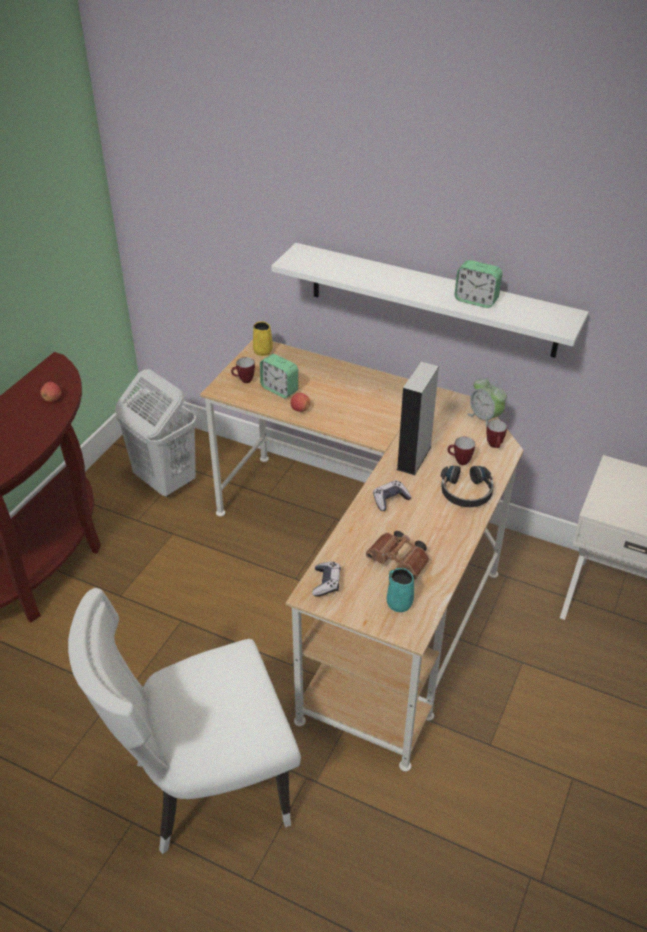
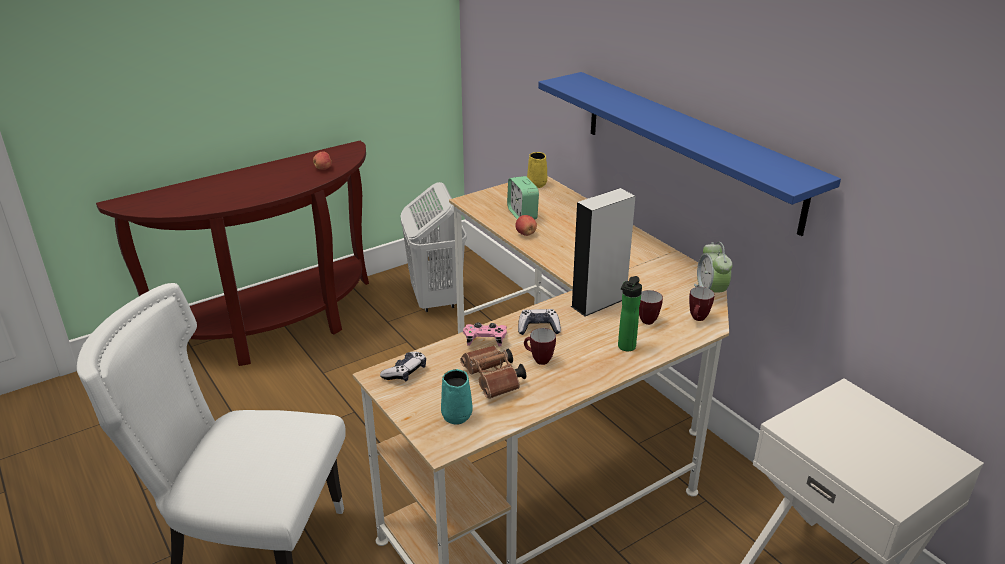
camera: 30 degrees right, 10 degrees down
mug [231,357,255,383] -> mug moved to [524,328,556,365]
white shelf [271,243,589,358] -> blue shelf [538,72,841,236]
black headphones [441,466,494,507] -> bottle [618,276,642,351]
alarm clock [454,260,503,308] -> none
none -> pink game controller [463,322,507,346]

